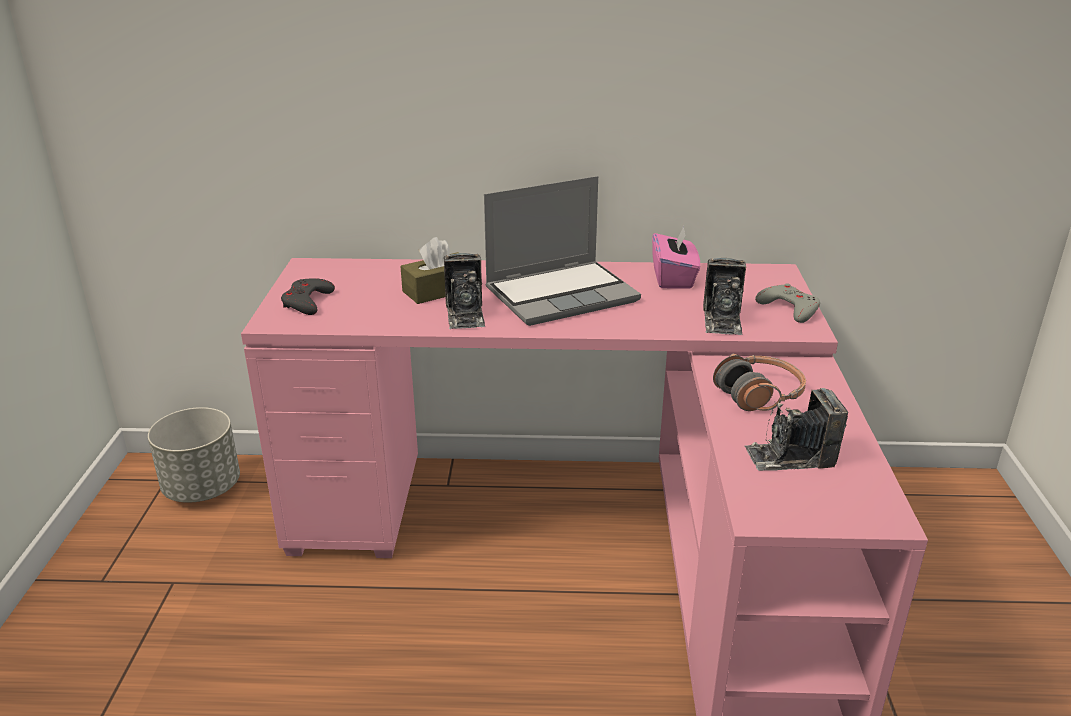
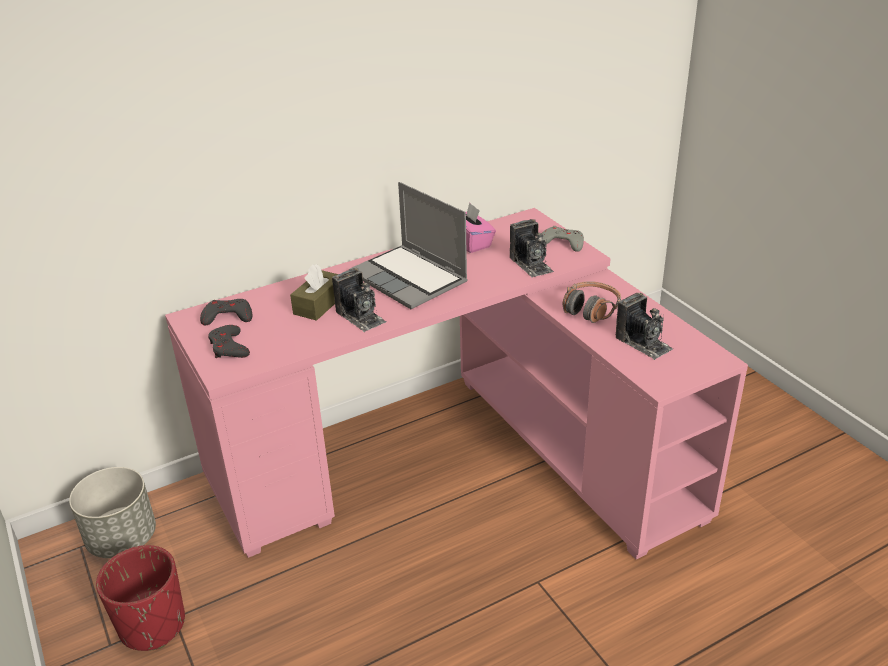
camera: 30 degrees left, 5 degrees up
laptop [484,176,641,326] -> laptop turned 105 degrees clockwise [349,182,468,309]
camera [744,388,848,471] -> camera turned 90 degrees counterclockwise [616,293,673,360]
none -> red planter [96,545,185,651]
none -> grey game controller [200,299,252,325]

